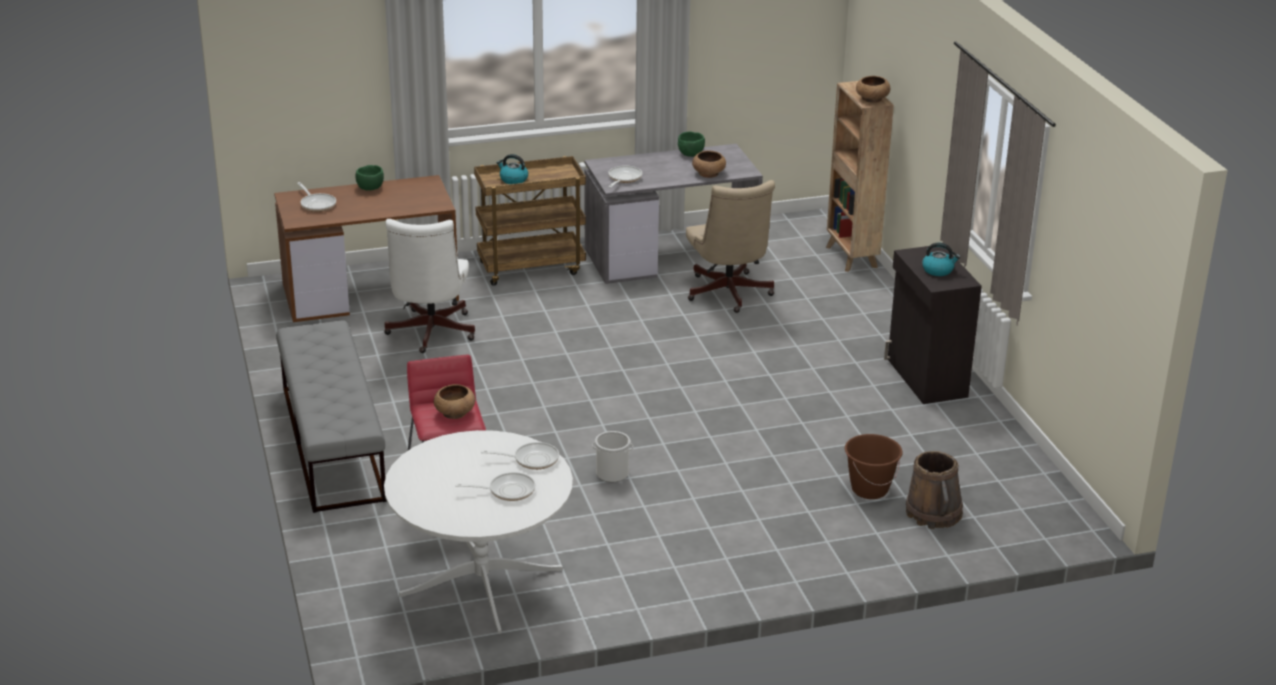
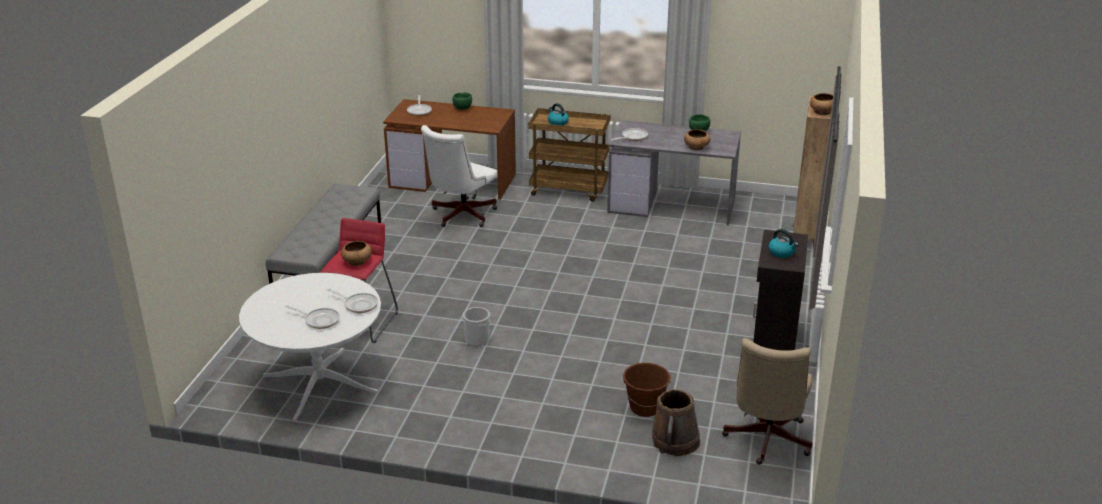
camera: 30 degrees right, 0 degrees up
beige office chair [686,180,775,313] -> beige office chair moved to [722,338,812,465]

